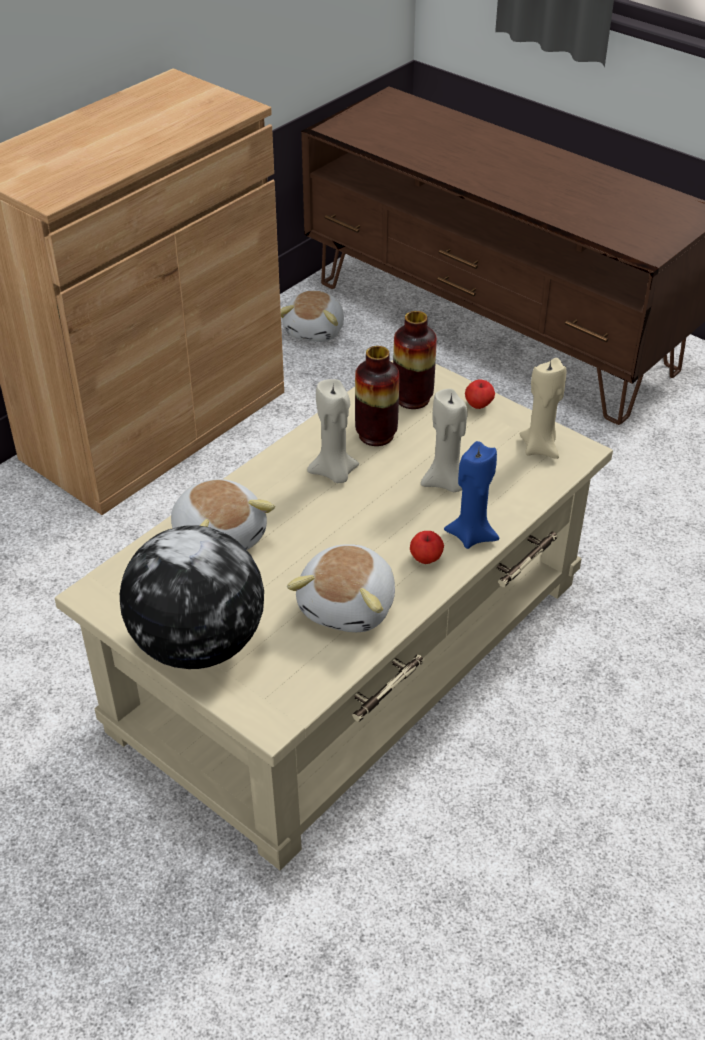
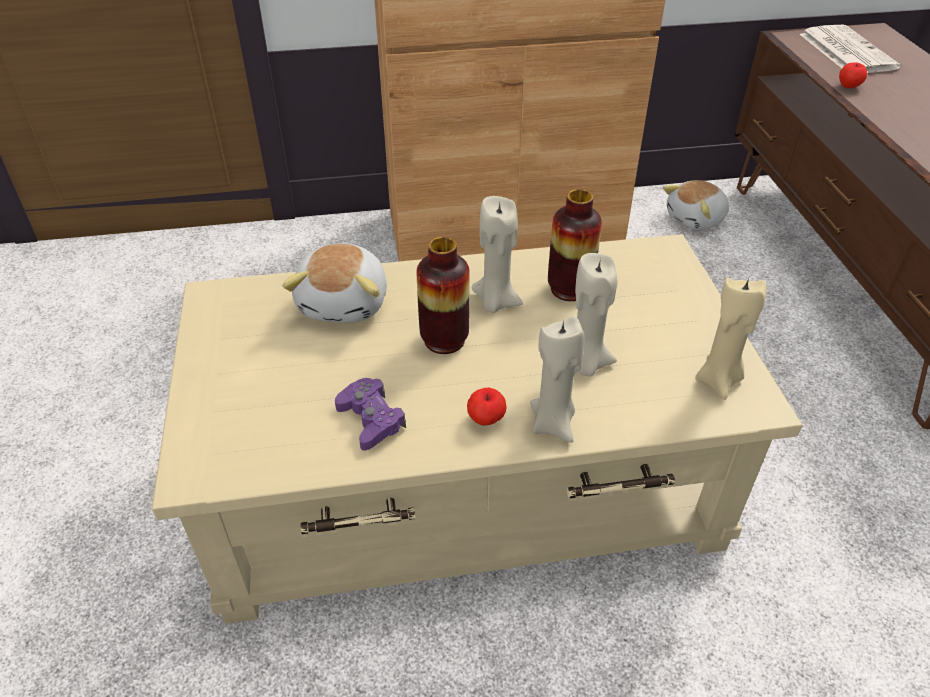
camera: 40 degrees right, 0 degrees up
globe [120,525,264,669] -> none
plush toy [287,544,395,632] -> purple game controller [335,378,406,450]
vase [393,311,437,409] -> vase moved to [417,237,470,354]
blue candle [444,441,499,549] -> beige candle [530,316,585,443]
apple [465,380,495,409] -> apple moved to [839,63,867,88]
none -> newspaper [800,25,901,73]

